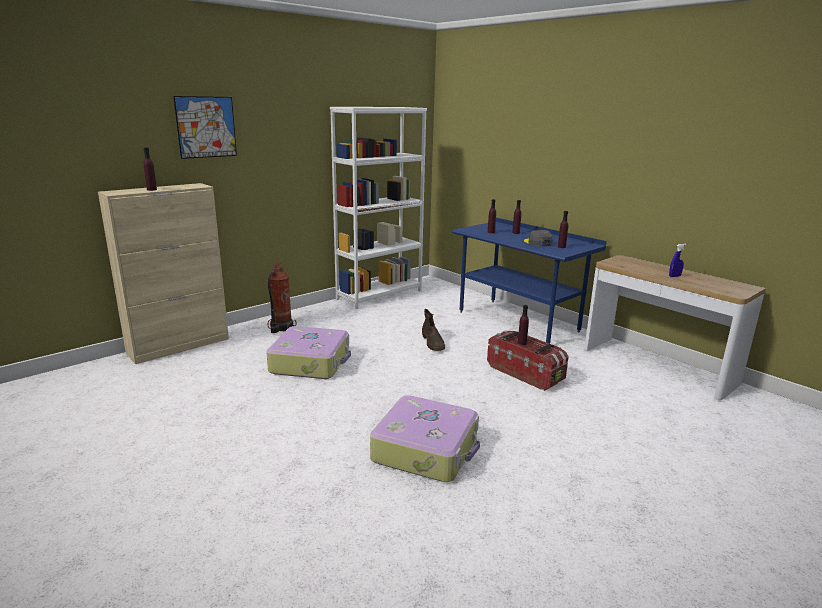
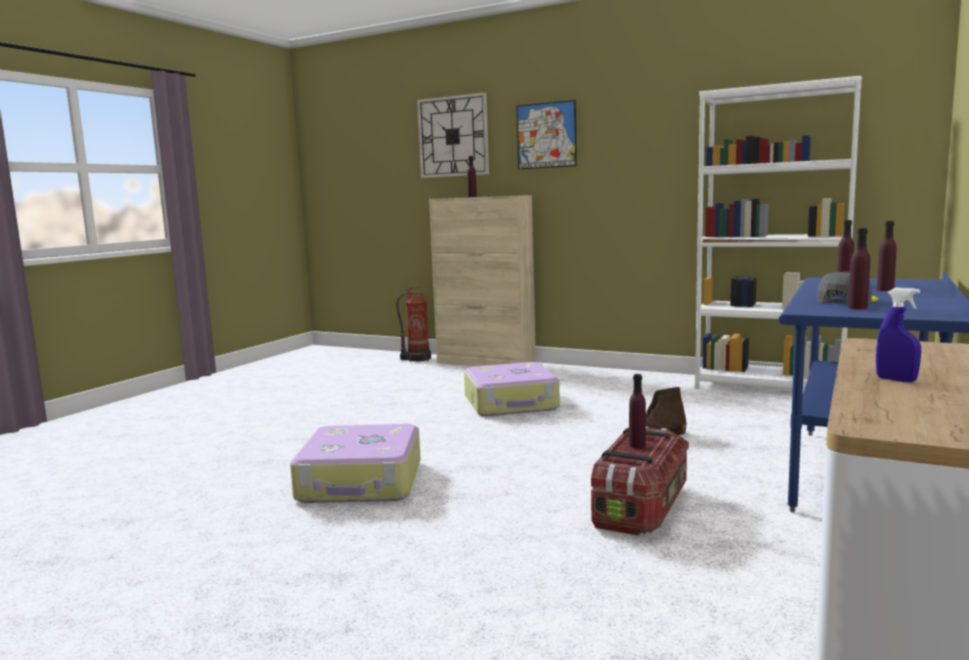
camera: 70 degrees right, 10 degrees down
fire extinguisher [268,262,297,333] -> fire extinguisher moved to [396,286,431,362]
none -> wall clock [417,92,489,178]

